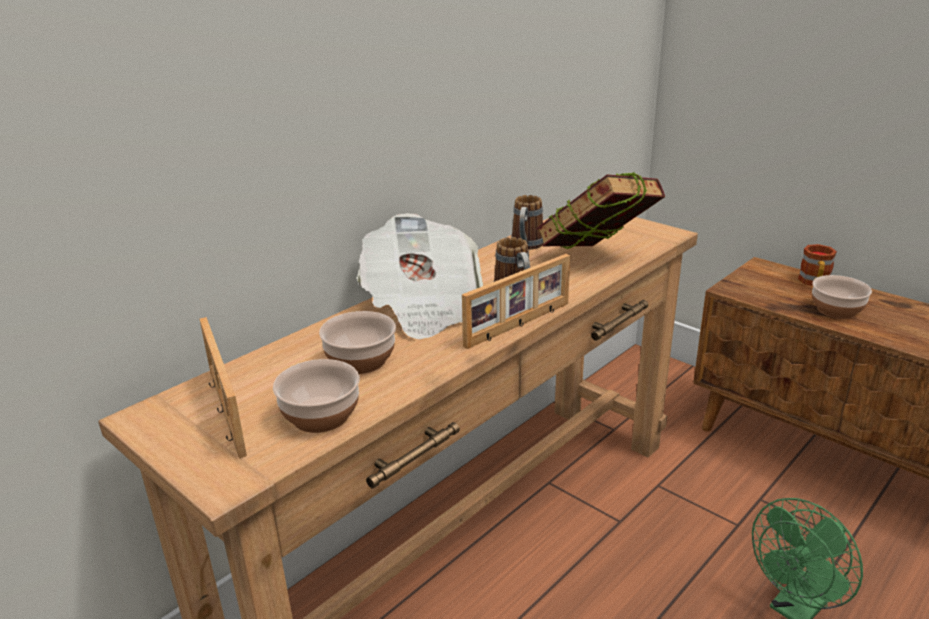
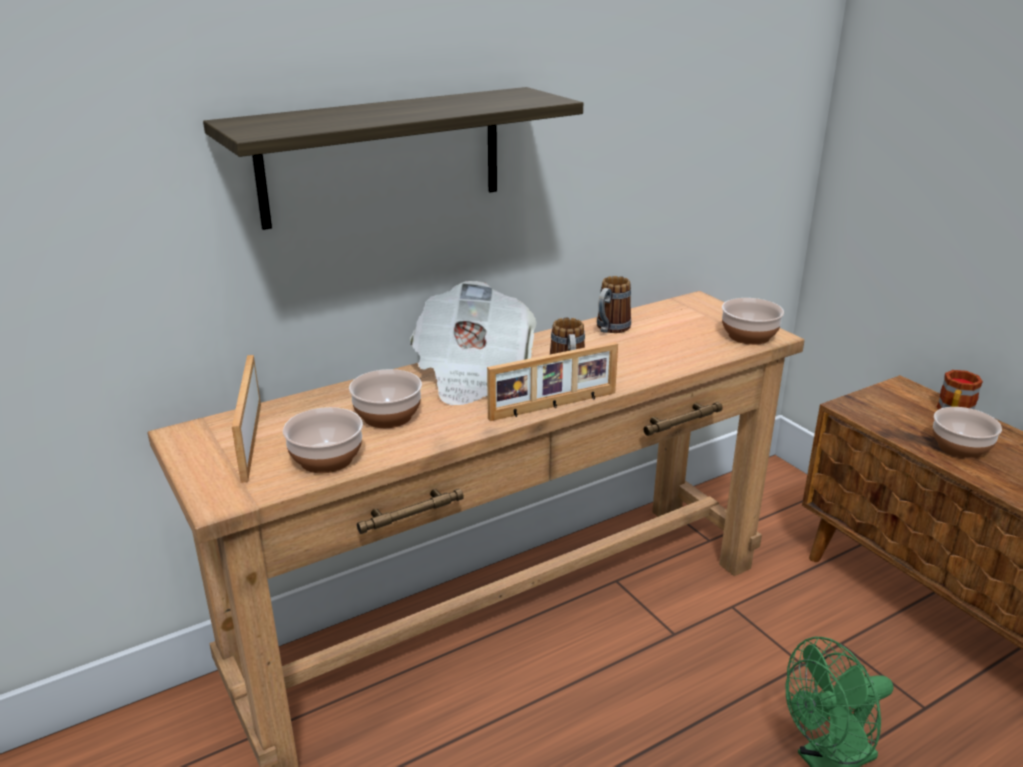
camera: 15 degrees right, 0 degrees up
book [536,172,665,249] -> none
none -> shelf [203,87,583,230]
none -> bowl [722,298,784,345]

